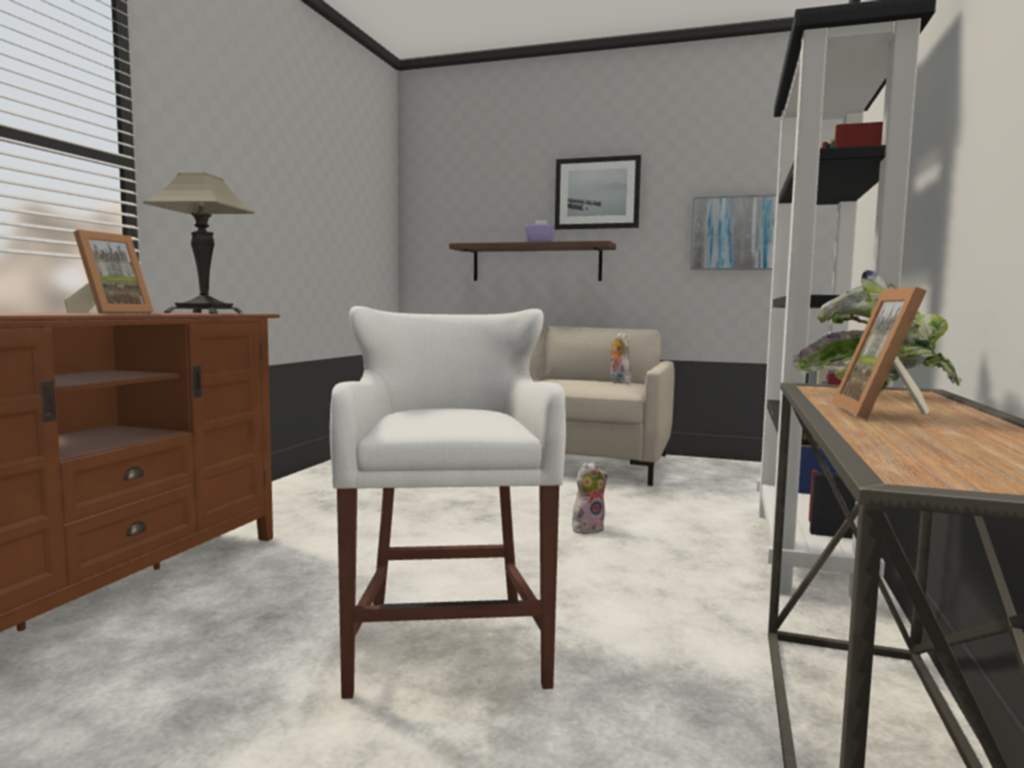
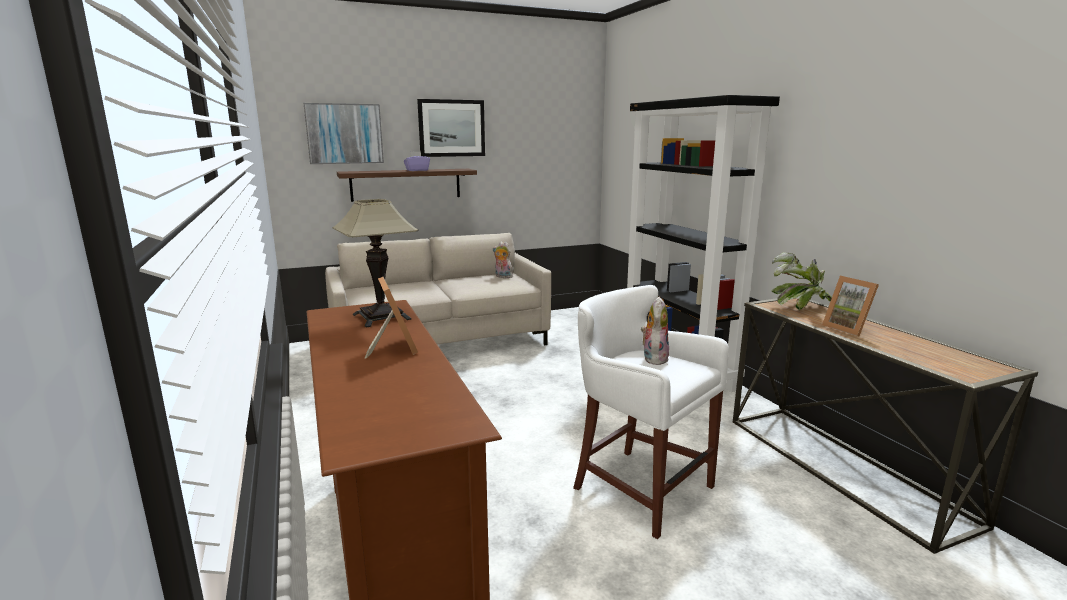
camera: 40 degrees left, 10 degrees up
plush toy [572,462,608,534] -> plush toy moved to [641,297,669,365]
picture [690,194,777,270] -> picture moved to [304,103,384,164]

